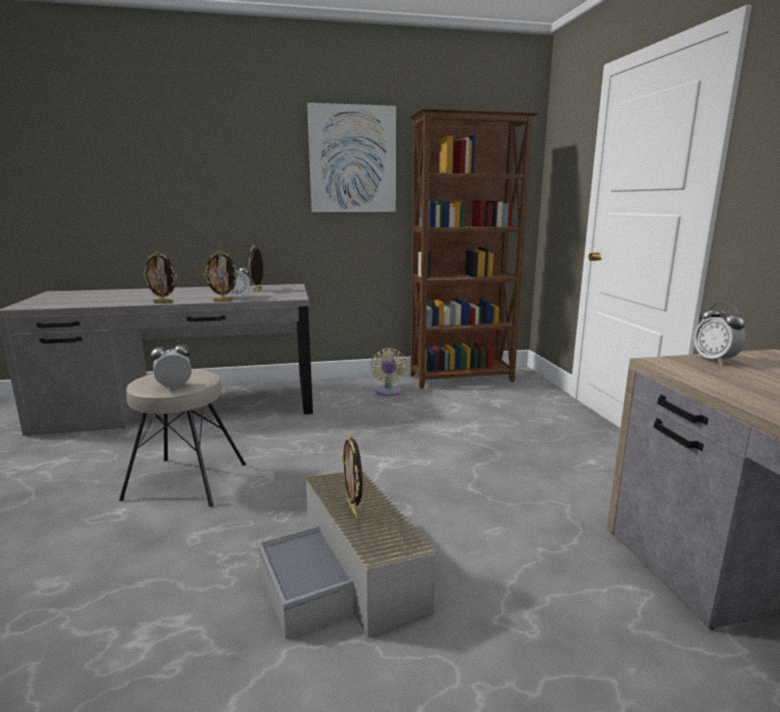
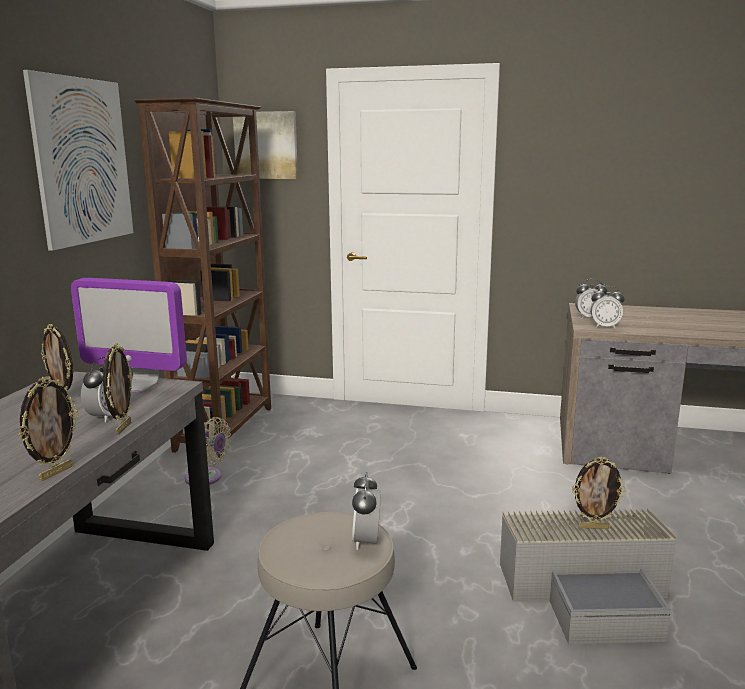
camera: 65 degrees left, 0 degrees up
none -> monitor [71,278,187,393]
none -> picture [233,111,298,179]
none -> alarm clock [591,286,625,328]

